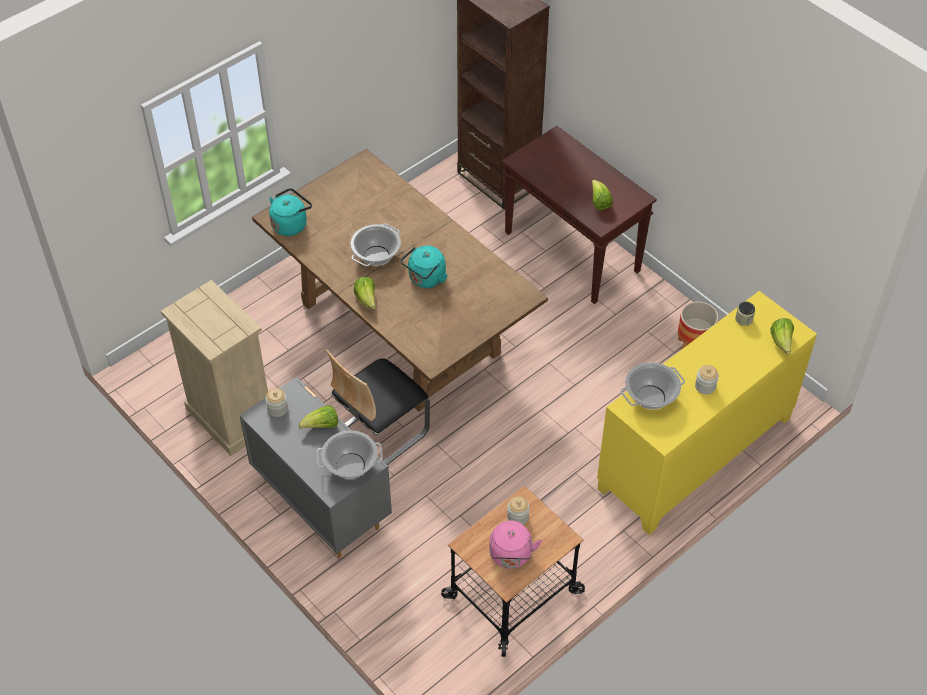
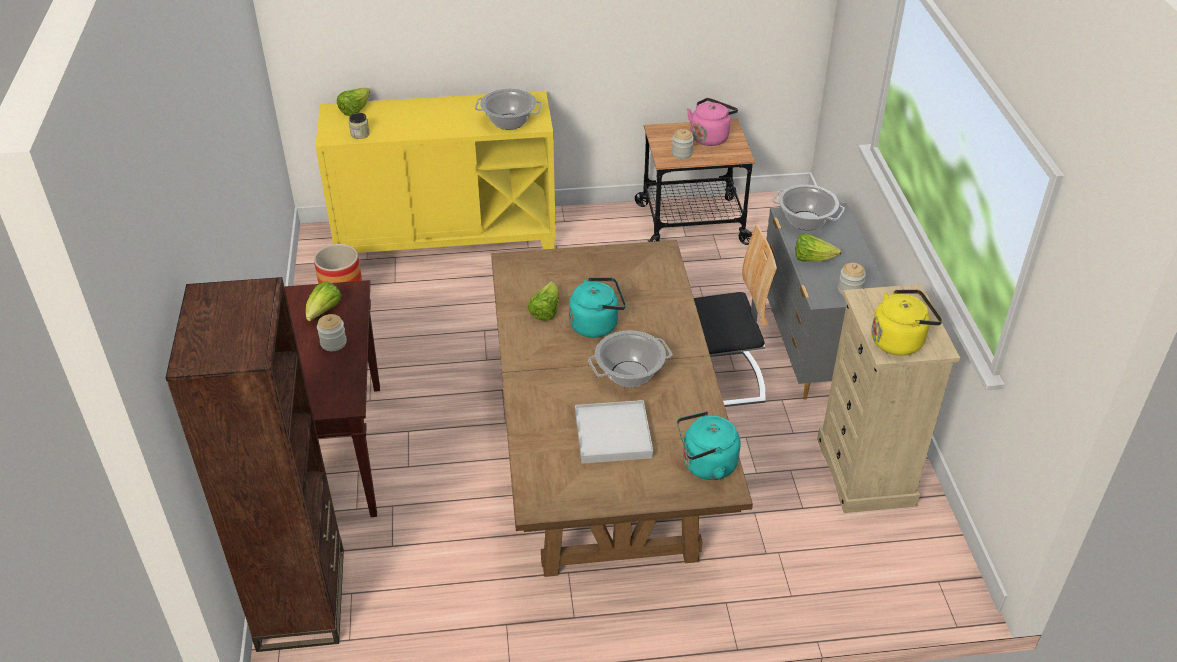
camera: 145 degrees left, 10 degrees down
lettuce [354,277,376,309] -> lettuce moved to [528,281,559,321]
jar [695,365,719,394] -> jar moved to [317,314,347,351]
none -> white tray [575,400,653,464]
none -> yellow kettle [871,289,942,356]

